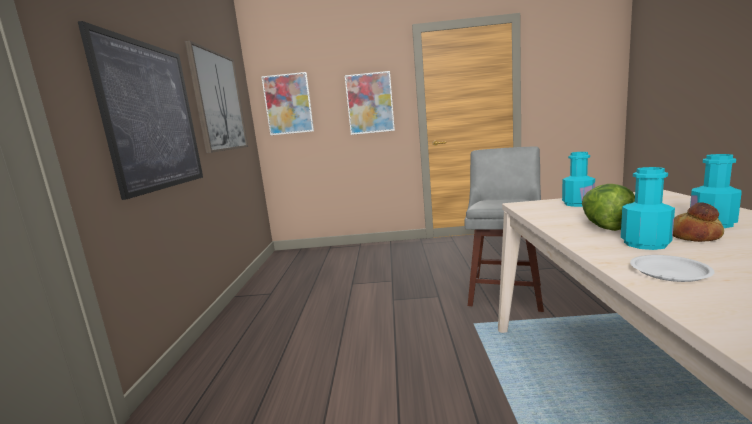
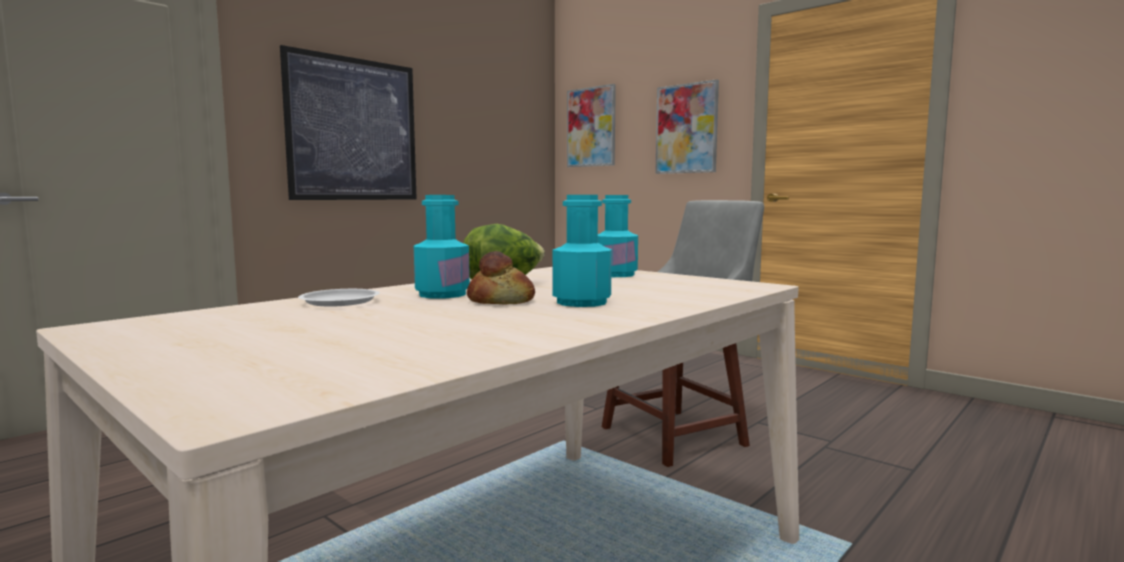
camera: 40 degrees right, 5 degrees down
picture [185,41,248,153] -> none

